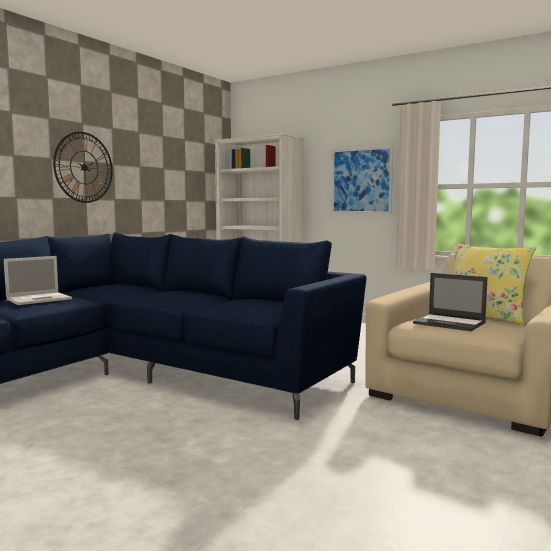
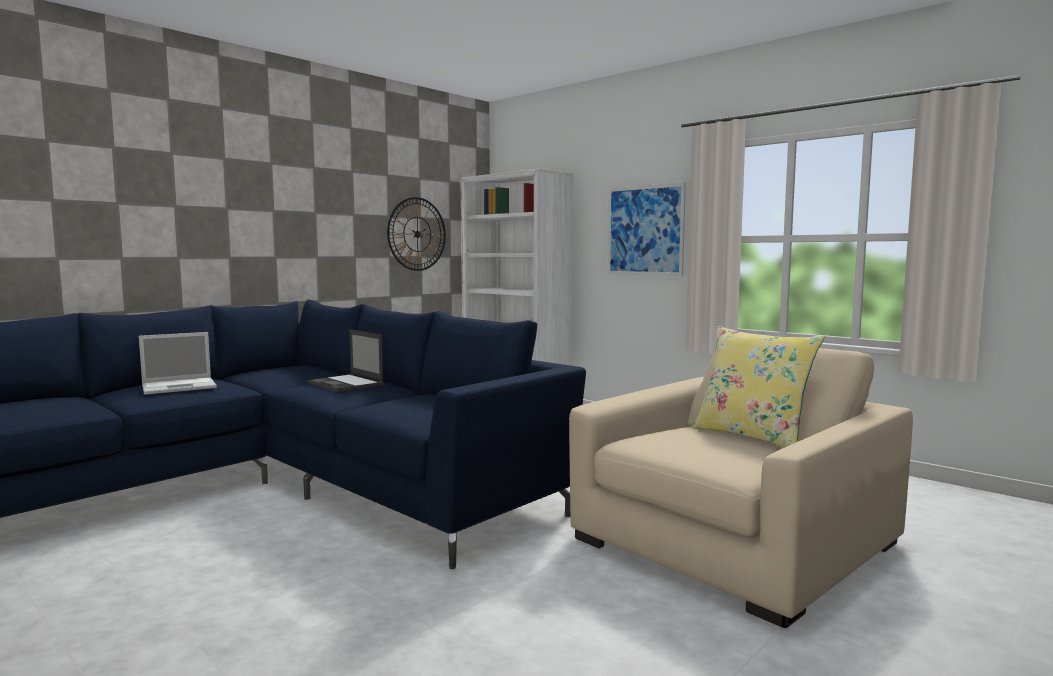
camera: 10 degrees right, 0 degrees up
wall clock [53,132,113,203] -> wall clock moved to [387,197,446,271]
laptop [413,273,488,331] -> laptop moved to [308,329,384,392]

